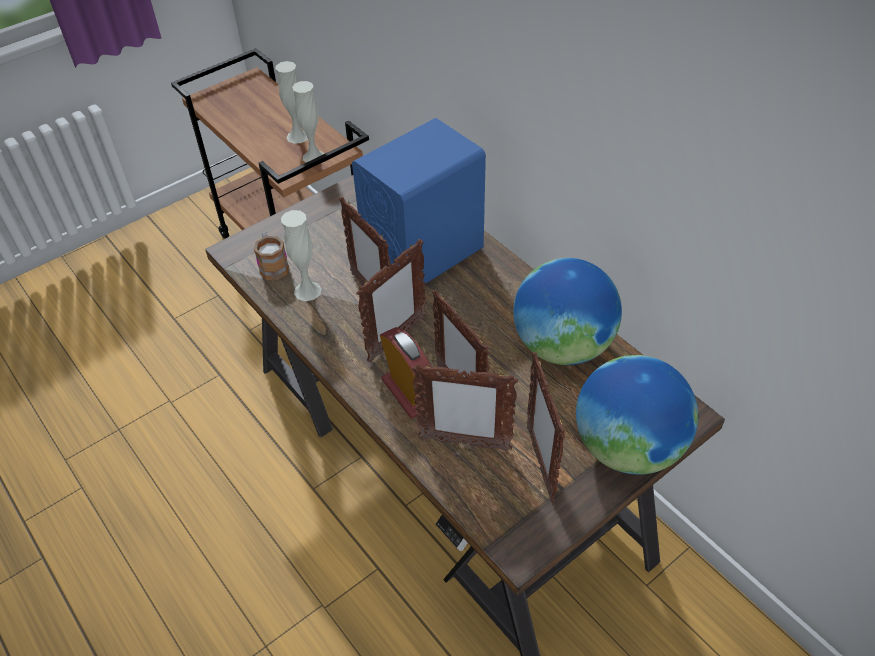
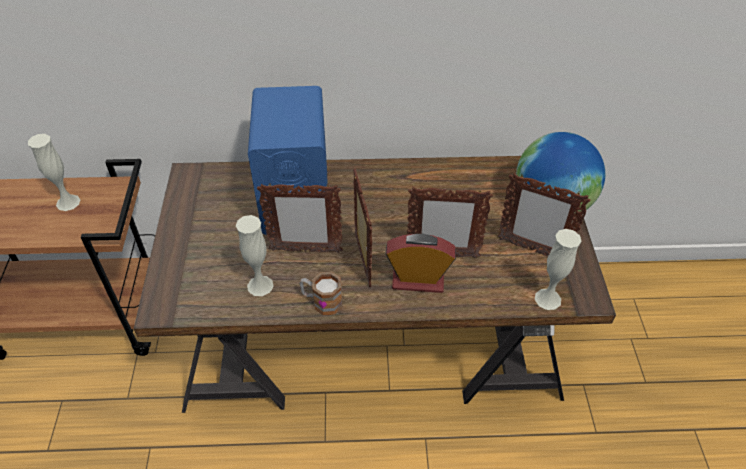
camera: 55 degrees left, 0 degrees up
mug [254,231,289,280] -> mug moved to [299,272,342,315]
white vase [292,81,324,163] -> white vase moved to [535,229,581,310]
picture frame [411,364,518,451] -> none
globe [513,258,622,365] -> none

